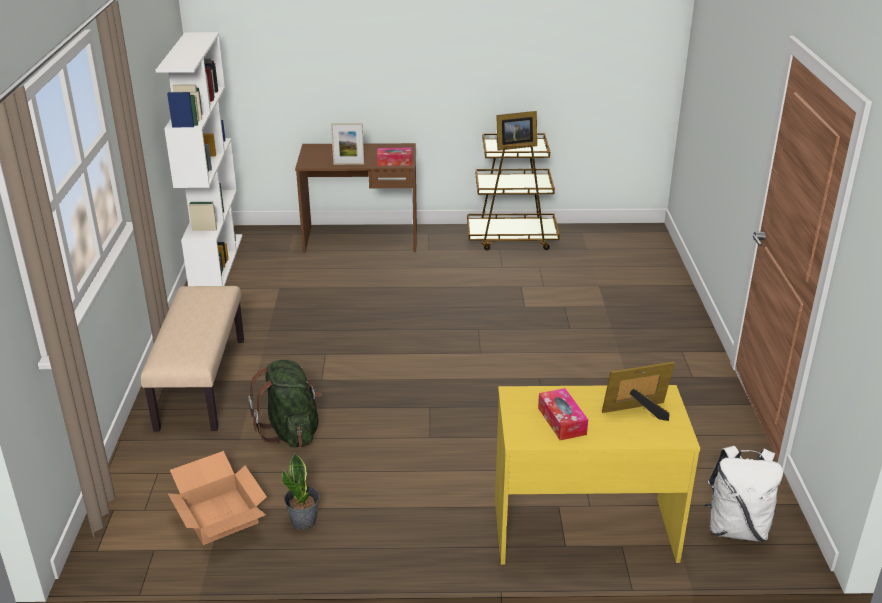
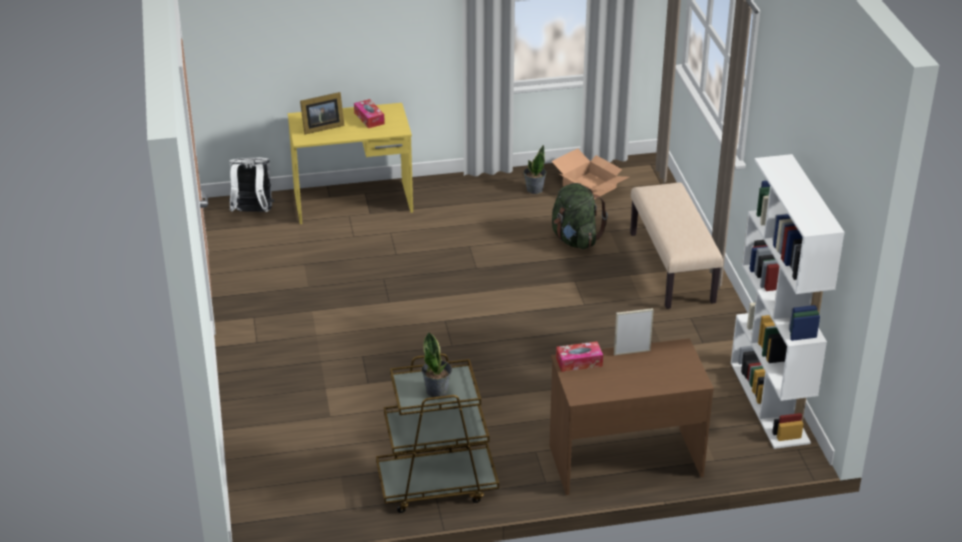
camera: 170 degrees right, 5 degrees up
picture frame [496,111,537,151] -> potted plant [421,332,452,397]

